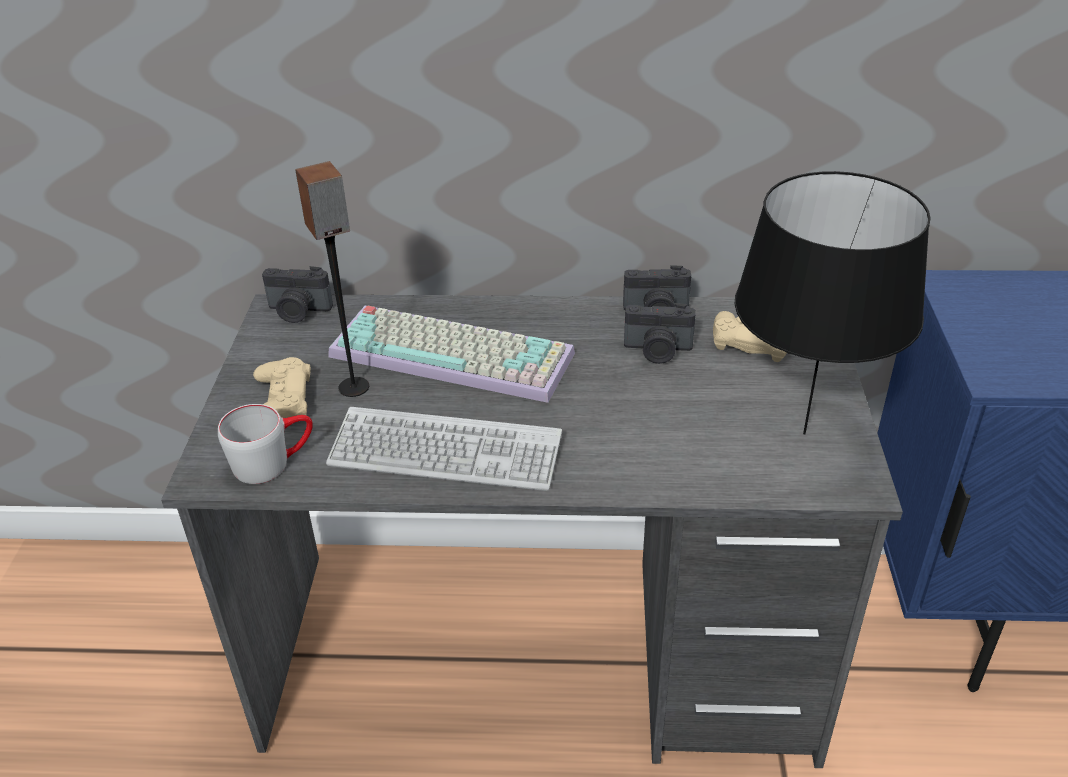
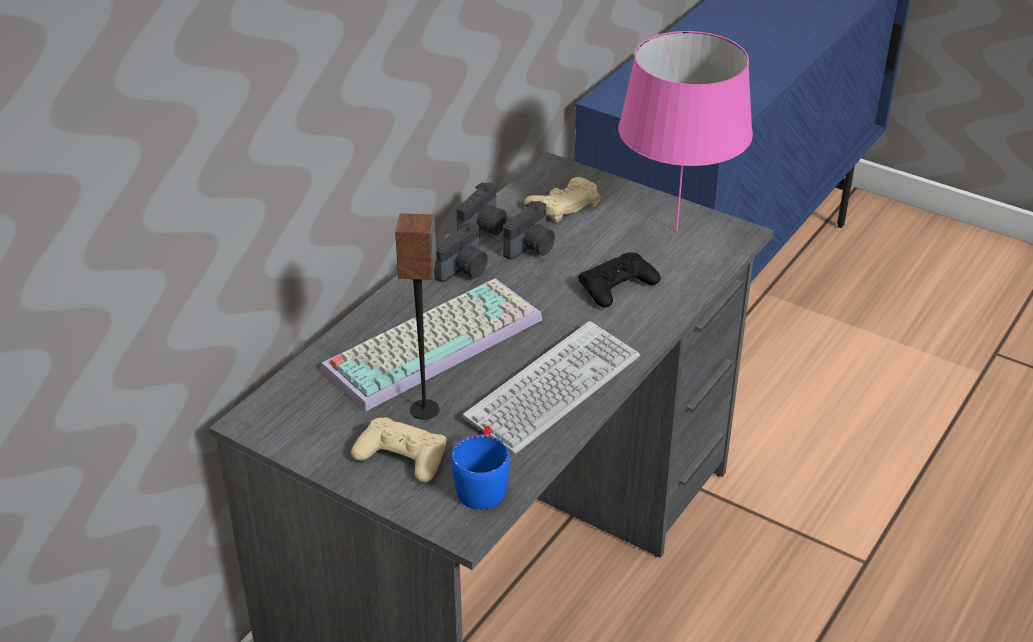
camera: 60 degrees left, 0 degrees up
grey mug [218,404,313,484] -> blue mug [451,426,510,510]
camera [262,266,333,323] -> camera moved to [434,222,488,282]
black table lamp [735,171,930,435] -> pink table lamp [618,31,753,231]
none -> black game controller [578,253,661,308]

